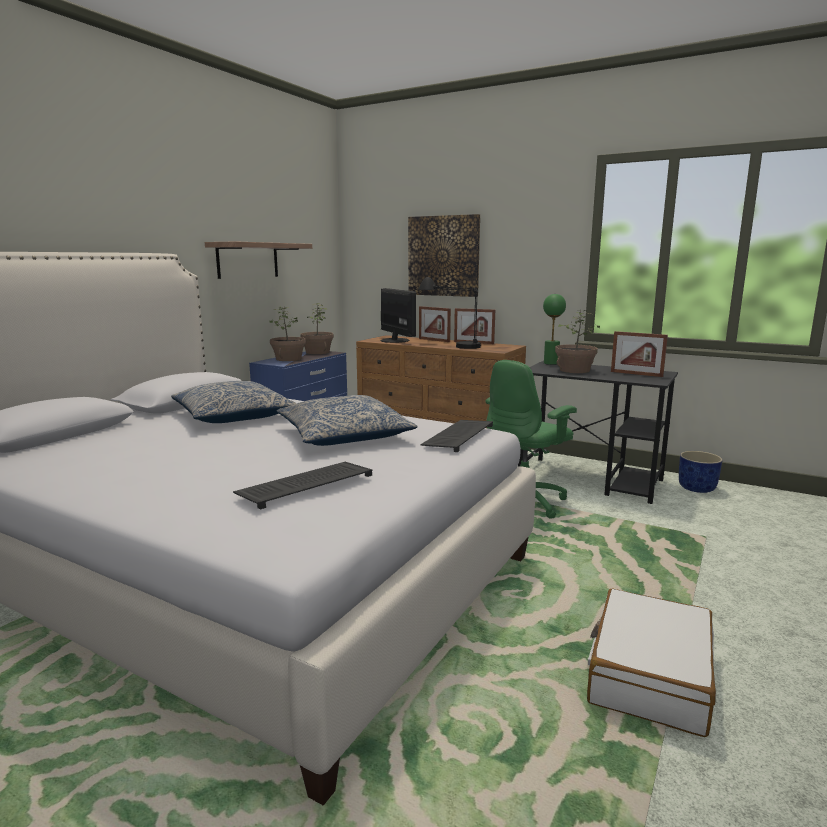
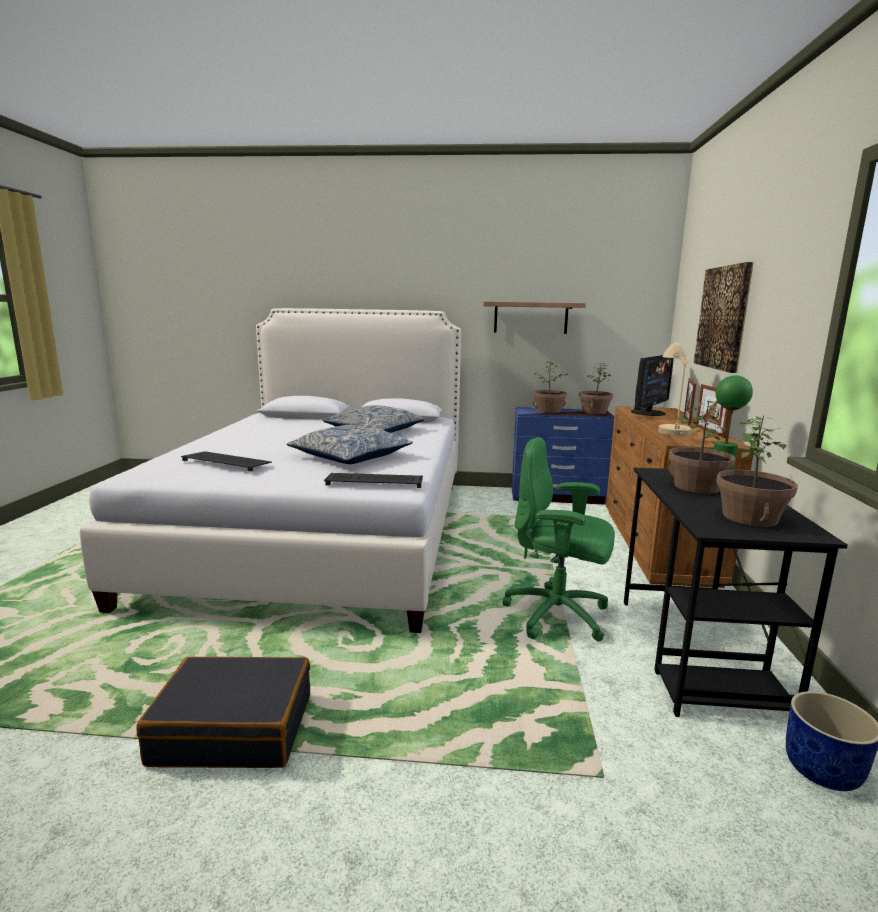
camera: 65 degrees right, 0 degrees up
black table lamp [419,277,481,349] -> beige table lamp [658,343,692,436]
white suitcase [587,588,716,737] -> black suitcase [136,657,310,768]
picture frame [611,331,668,377] -> potted plant [716,416,798,527]

